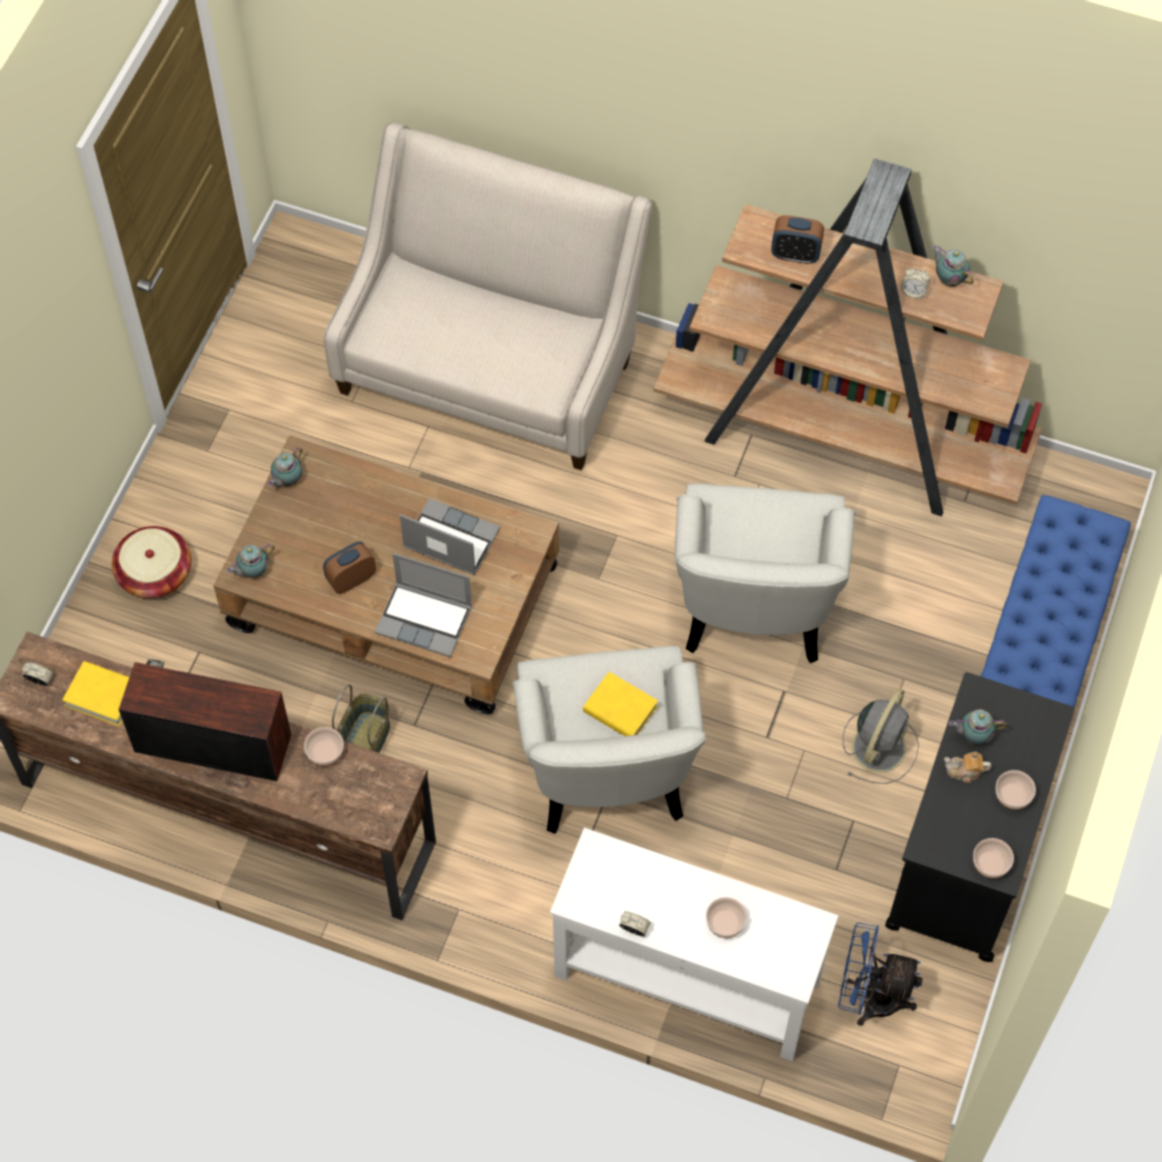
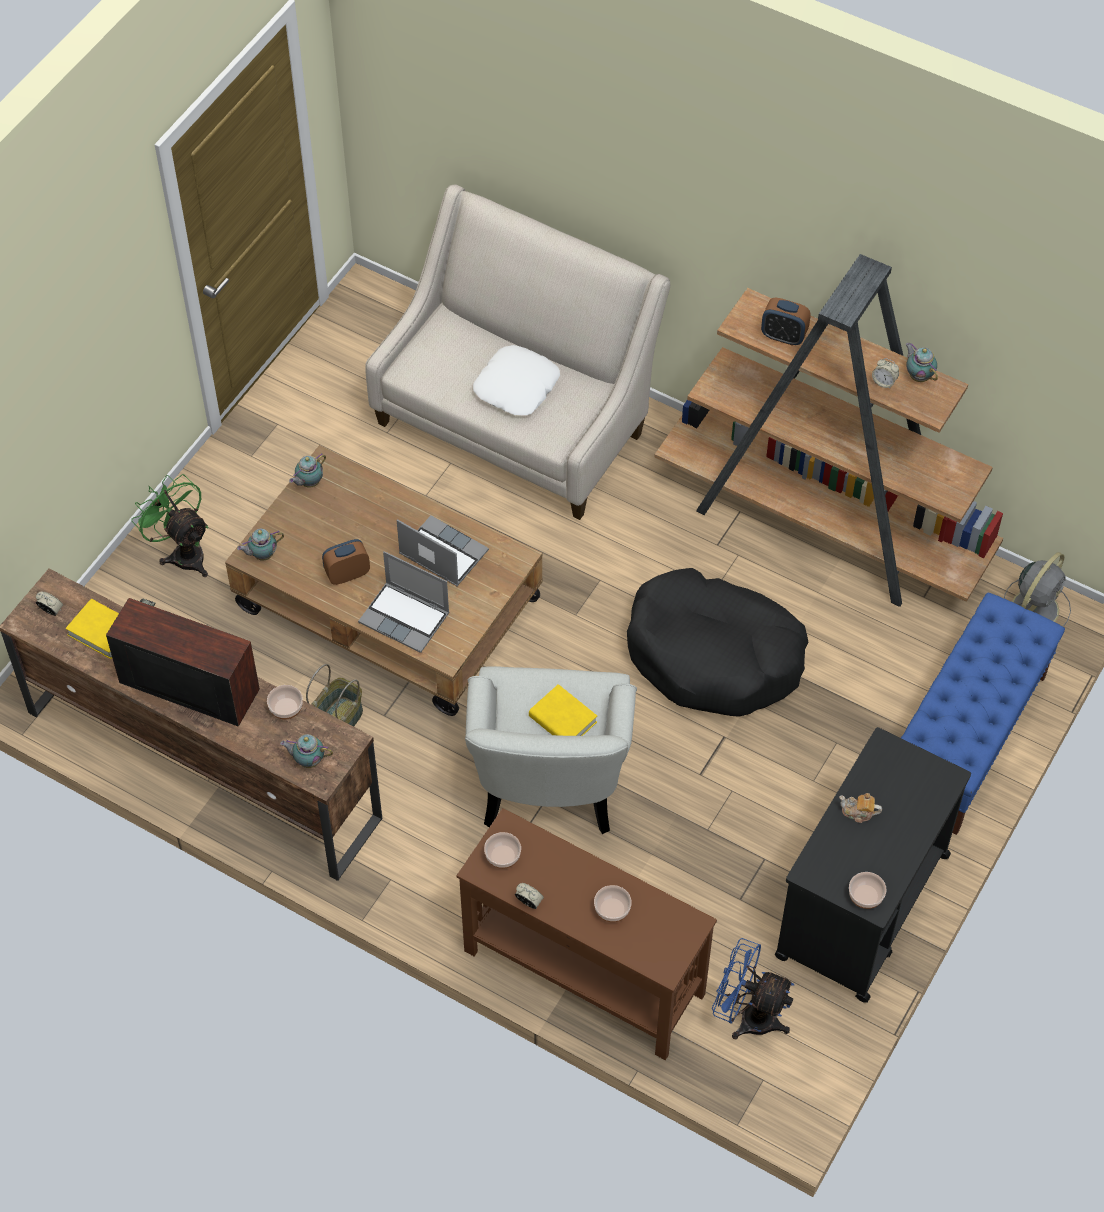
camera: 10 degrees right, 5 degrees down
basket [112,526,191,598] -> green fan [131,474,208,577]
white console table [550,828,839,1061] -> brown console table [457,808,717,1060]
white armchair [675,484,856,663] -> black dog bed [627,568,809,717]
grey fan [843,688,919,784] -> grey fan moved to [1004,552,1071,626]
teapot [949,710,1007,745] -> teapot moved to [280,734,333,768]
bowl [996,770,1036,810] -> bowl moved to [484,832,521,869]
none -> white pillow [473,345,560,415]

